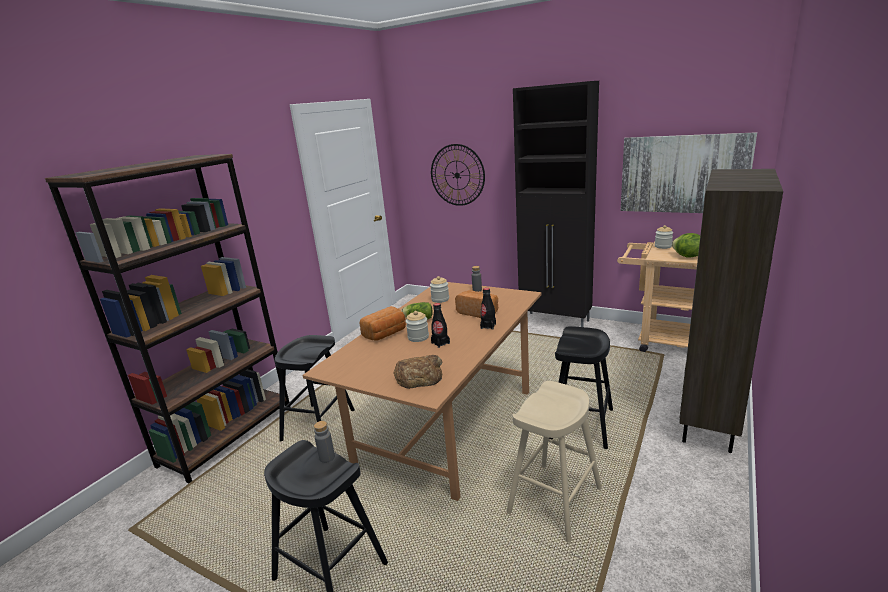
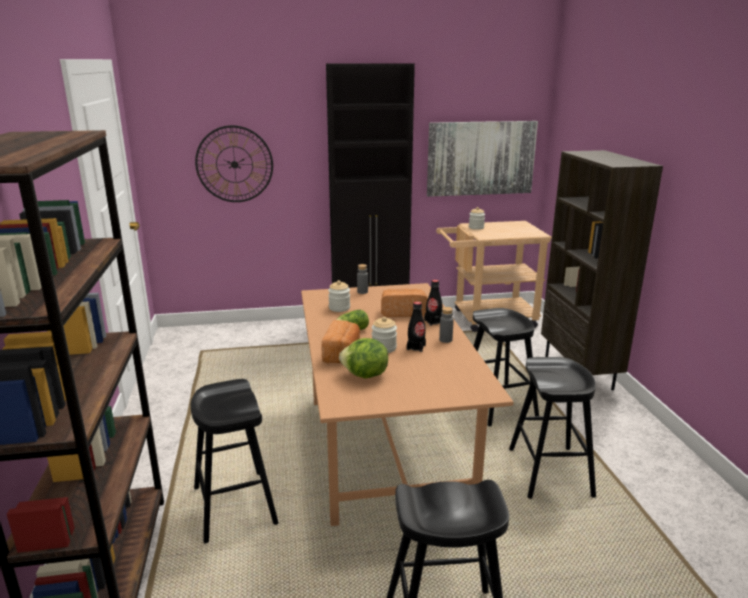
camera: 40 degrees left, 0 degrees up
grey bottle [314,421,335,463] -> grey bottle moved to [439,307,454,343]
bread [393,355,442,389] -> none
beige stool [507,381,602,543] -> black stool [509,357,596,499]
lettuce [672,233,700,258] -> lettuce moved to [339,338,388,378]

